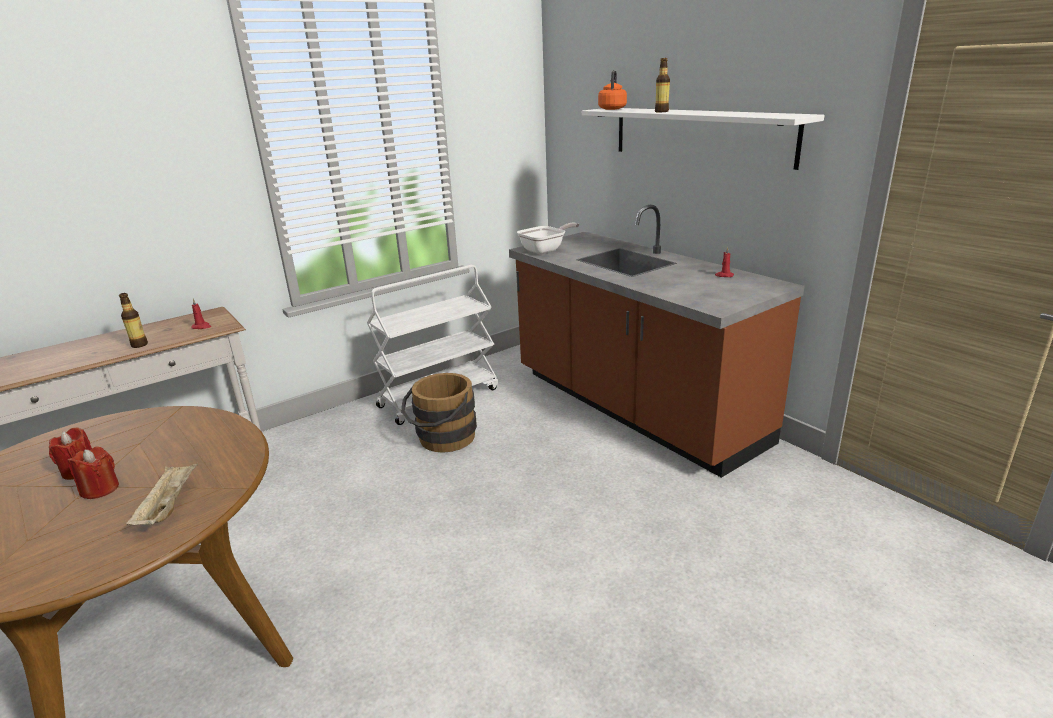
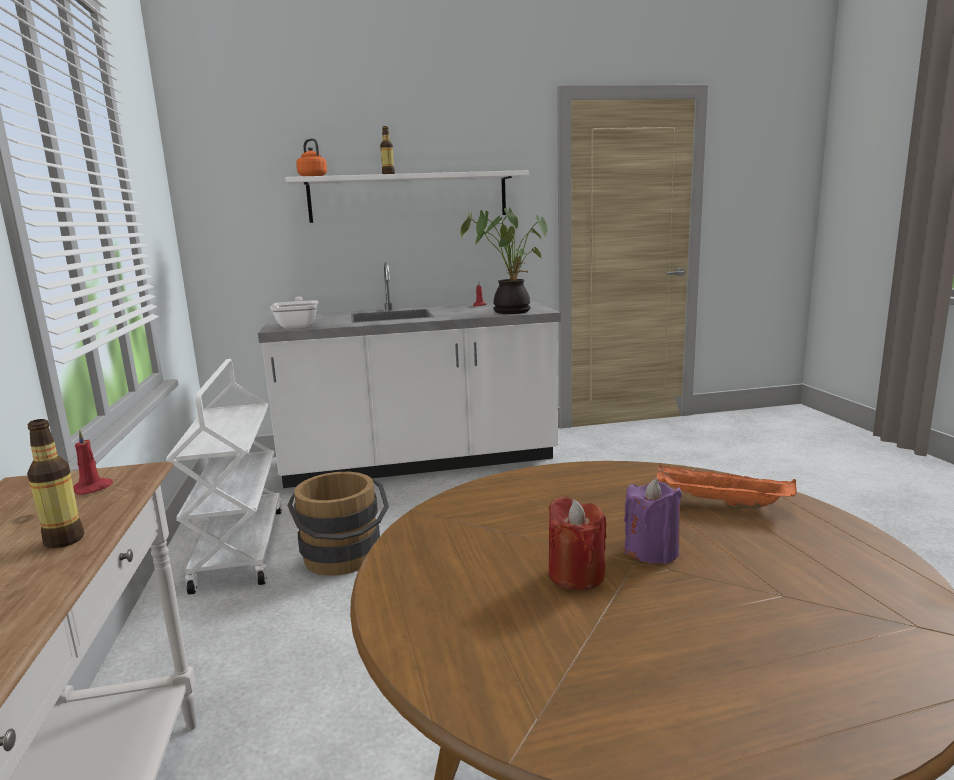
camera: 65 degrees left, 10 degrees down
red candle [67,446,119,499] -> purple candle [624,478,682,564]
beige tray [126,463,198,526] -> orange tray [657,464,797,509]
brown counter [509,205,805,478] -> white counter [258,262,561,488]
none -> potted plant [460,207,548,314]

